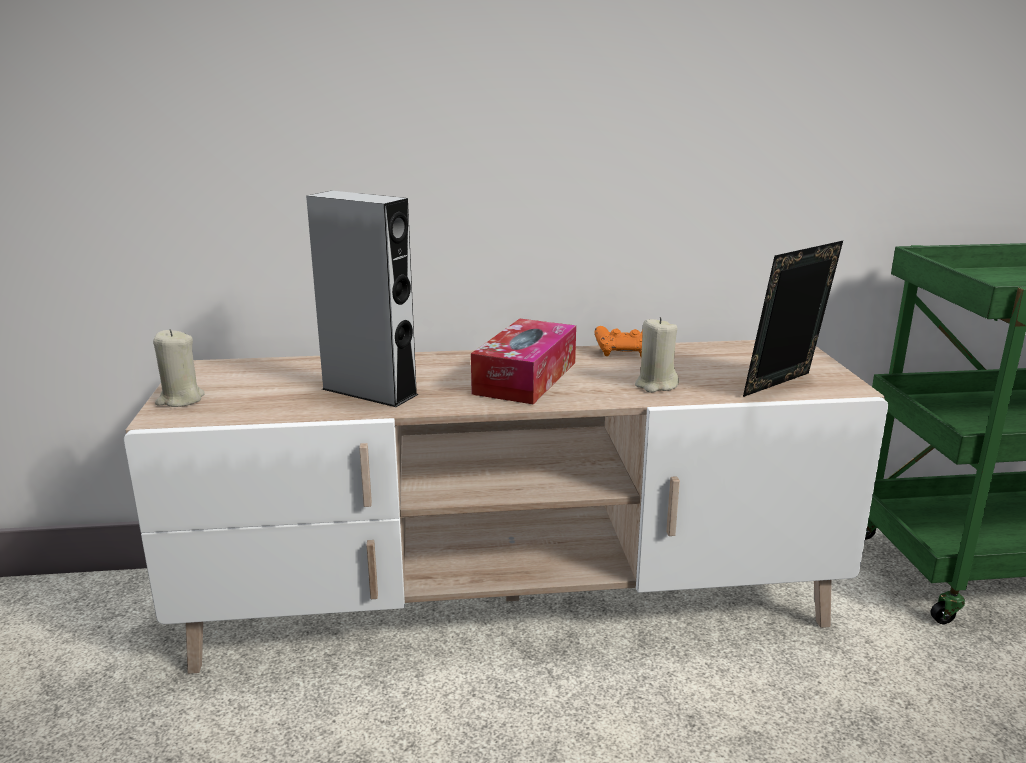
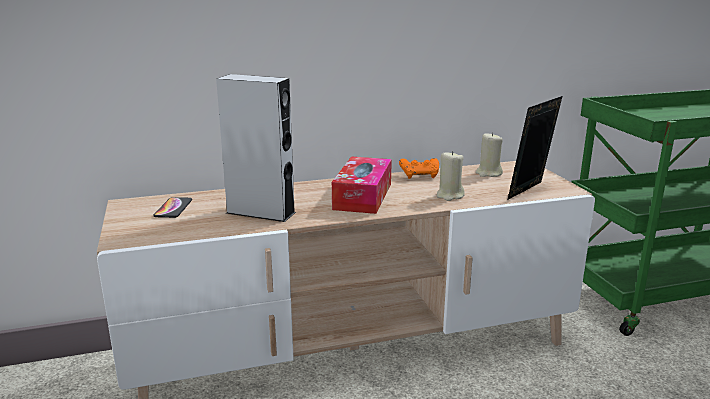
camera: 10 degrees left, 0 degrees up
beige candle [153,329,205,407] -> beige candle moved to [476,132,503,177]
none -> phone [154,197,192,218]

